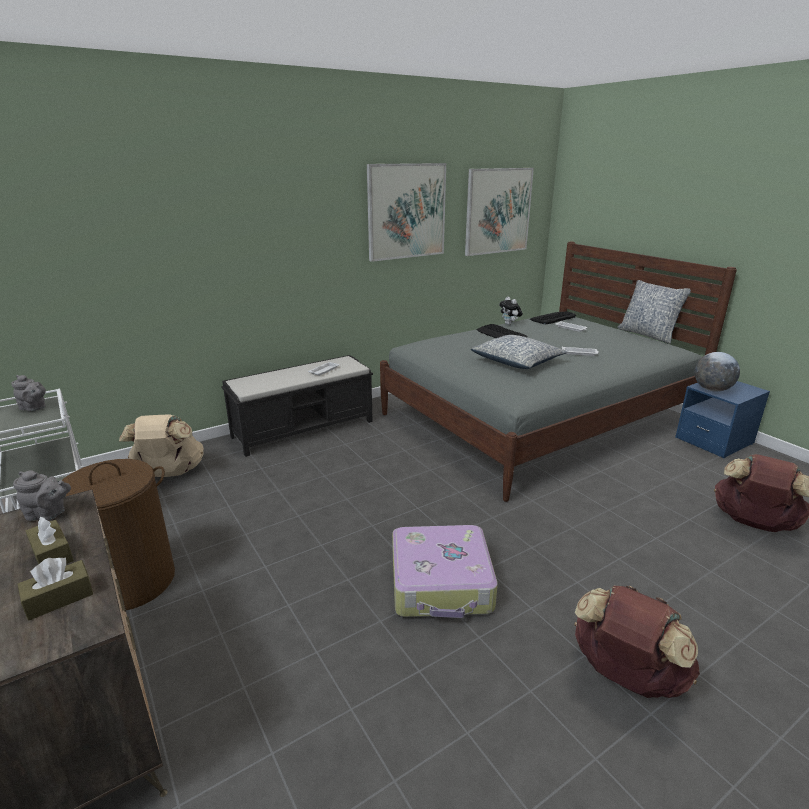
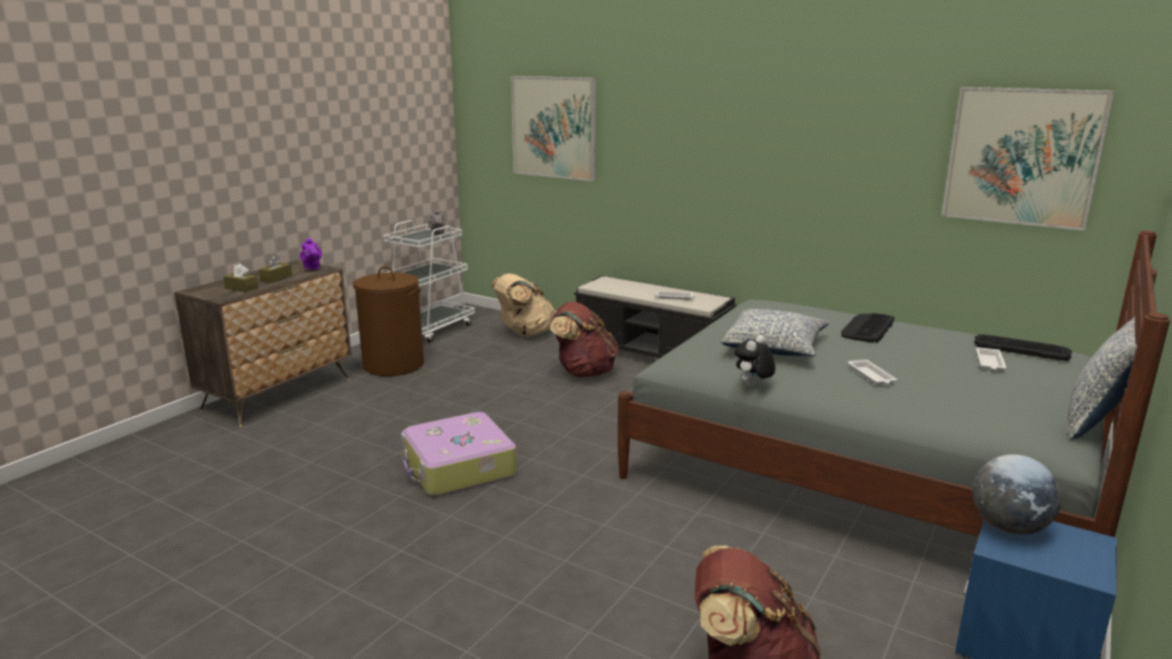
camera: 65 degrees right, 5 degrees down
grey teapot [13,470,71,521] -> purple teapot [300,238,322,270]
picture [367,163,446,262] -> picture moved to [511,76,596,181]
plush toy [499,296,523,325] -> plush toy moved to [735,335,775,387]
brown backpack [574,586,700,698] -> brown backpack moved to [550,302,618,377]

